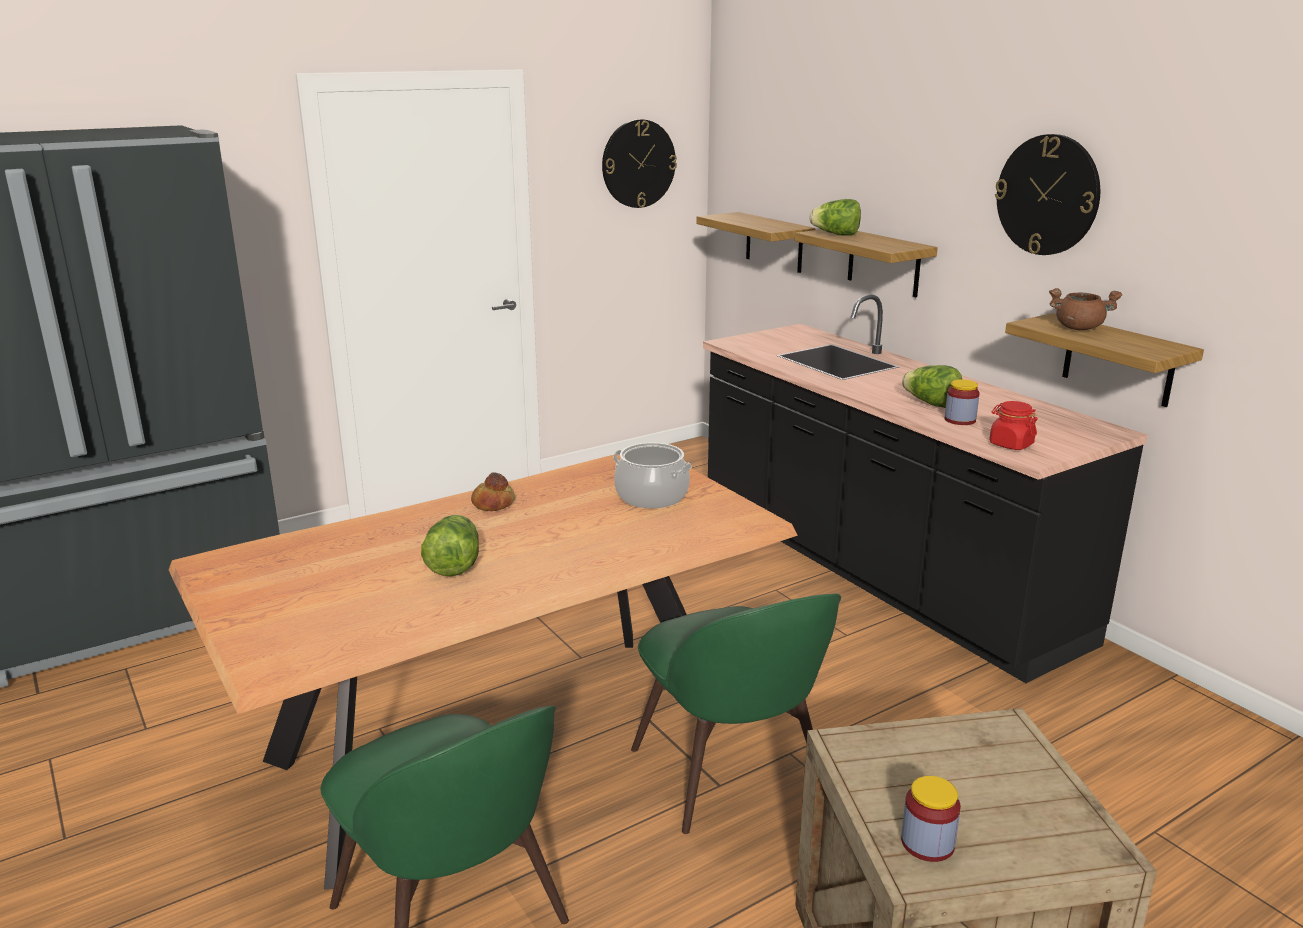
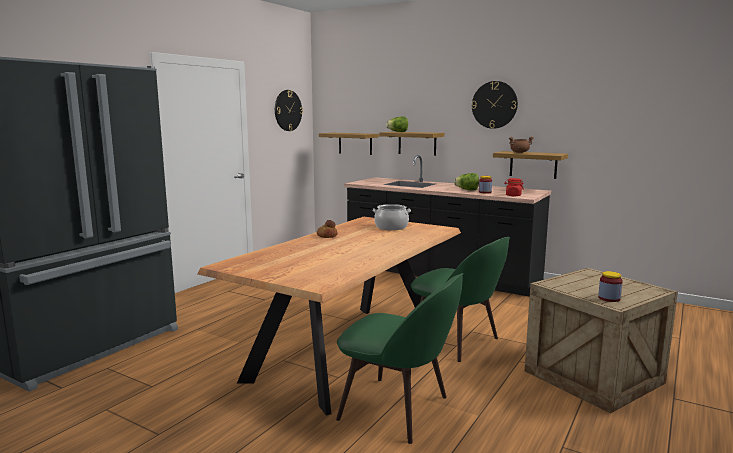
camera: 25 degrees left, 10 degrees down
lettuce [421,515,479,577] -> none

